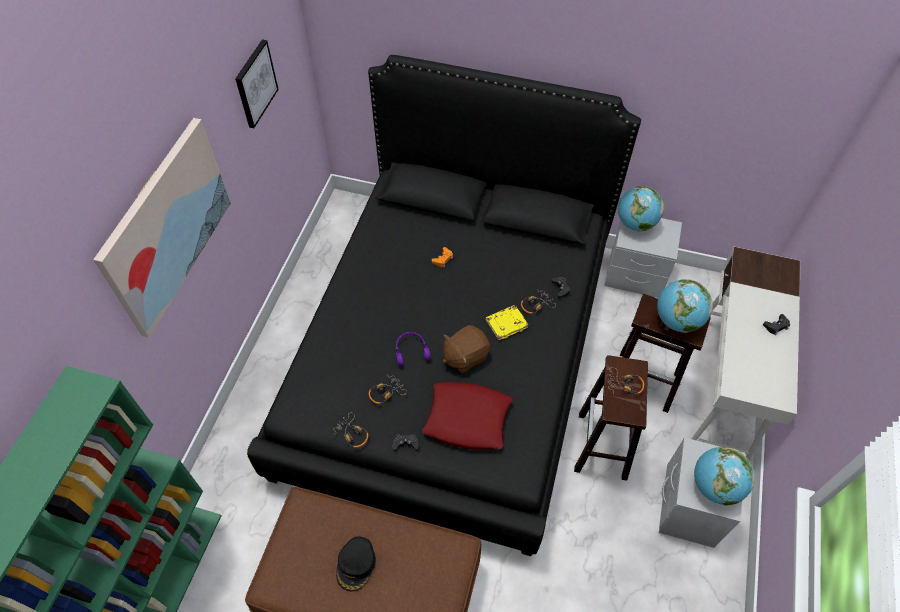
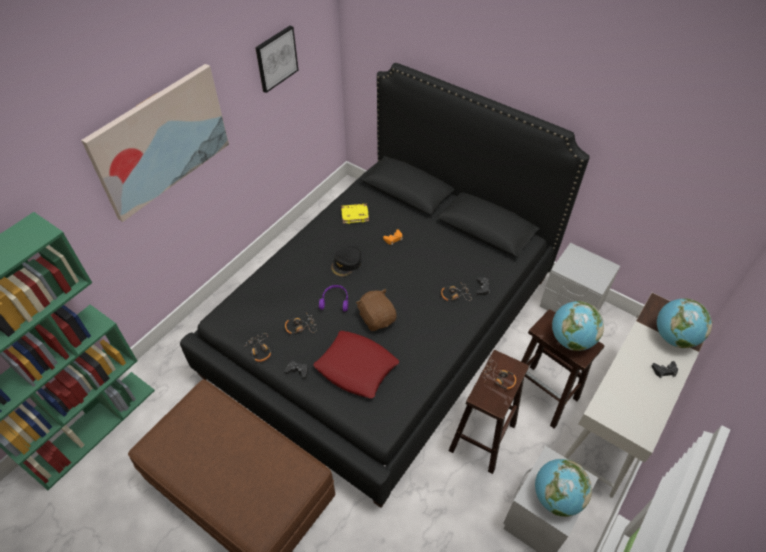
camera: 20 degrees right, 5 degrees down
black cap [336,536,376,592] -> black cap moved to [330,246,361,277]
brown plush toy [443,325,491,374] -> brown plush toy turned 75 degrees clockwise [356,289,397,331]
yellow book [486,305,528,340] -> yellow book moved to [341,204,369,224]
globe [618,186,664,231] -> globe moved to [657,298,712,348]

